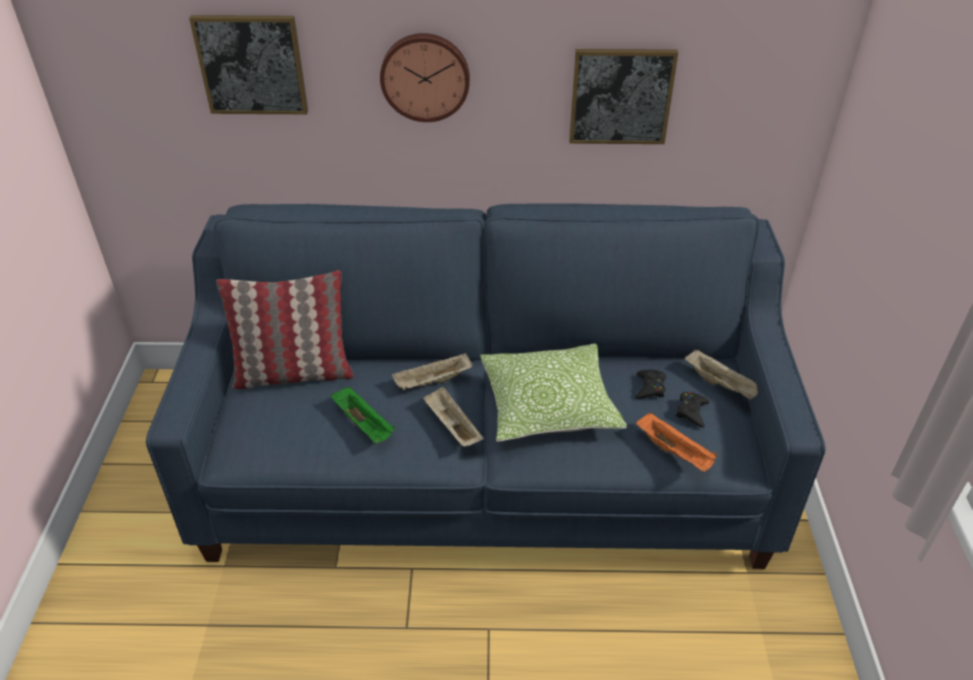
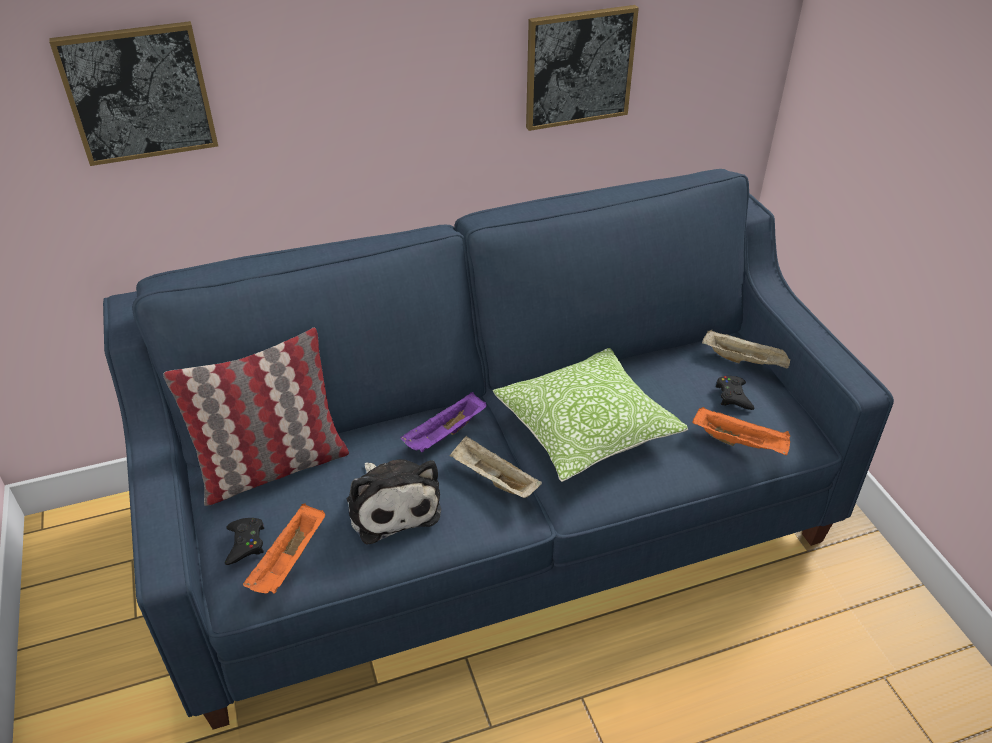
camera: 20 degrees left, 0 degrees up
green tray [331,387,395,444] -> plush toy [347,459,441,544]
wall clock [380,33,470,122] -> none
beige tray [392,353,473,390] -> purple tray [401,392,487,452]
black game controller [635,370,666,399] -> black game controller moved to [225,518,264,565]
none -> orange tray [243,503,325,594]

